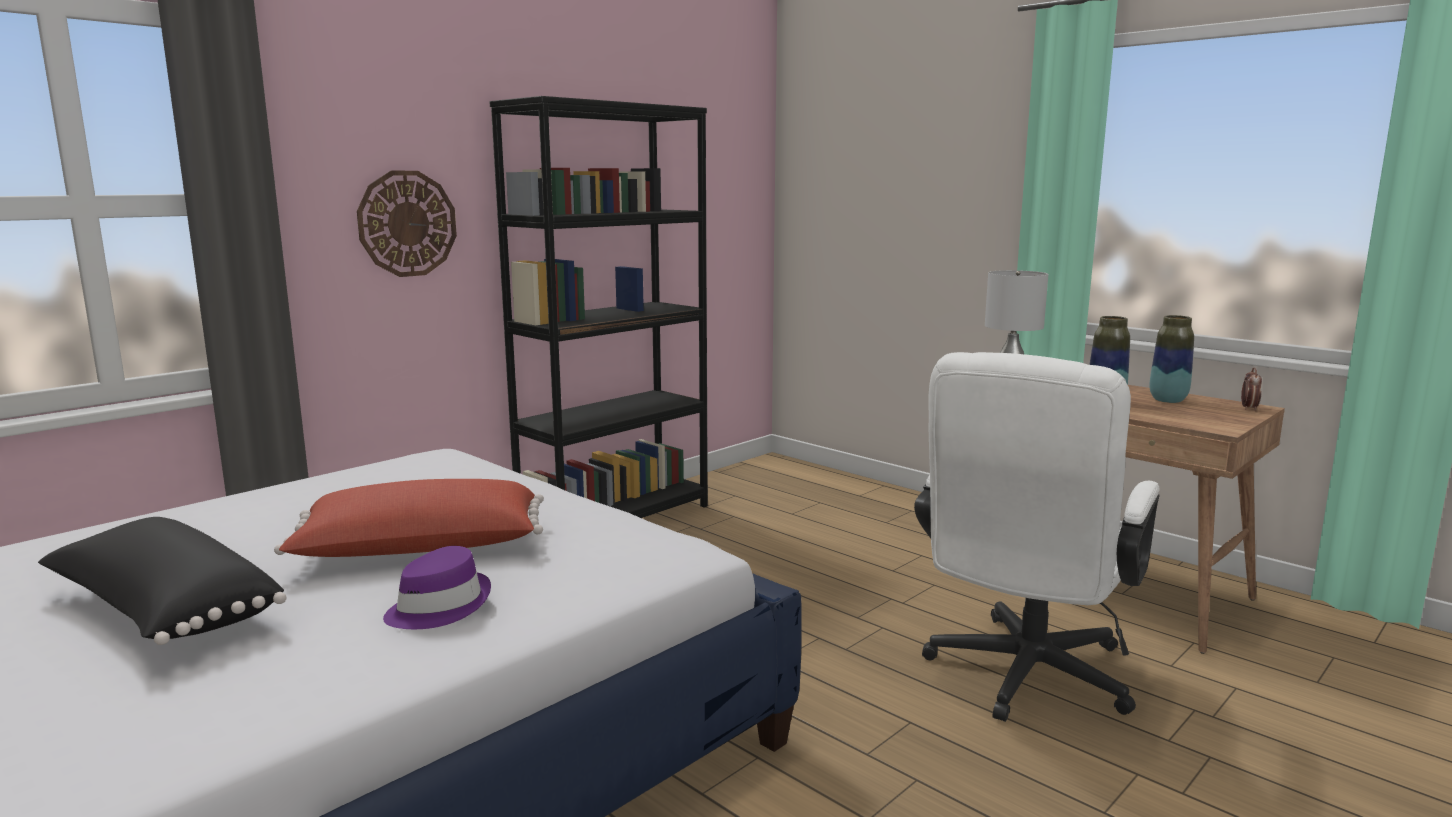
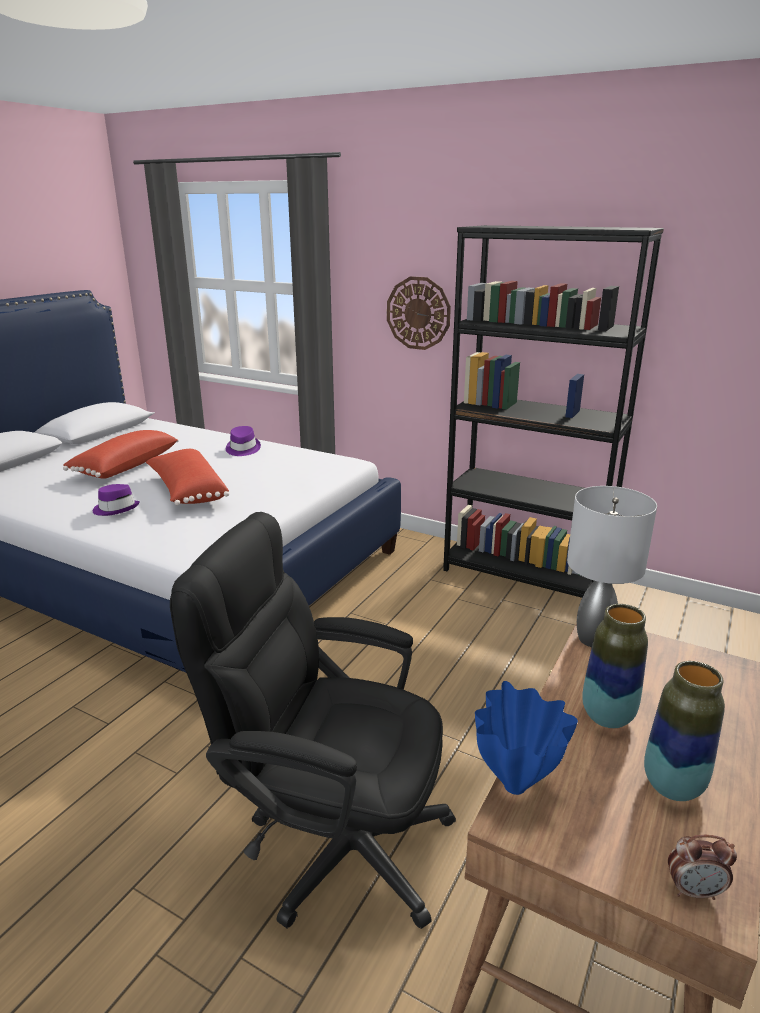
camera: 75 degrees right, 10 degrees up
black pillow [38,517,286,645] -> red pillow [63,430,179,479]
white office chair [914,352,1160,722] -> black office chair [170,512,456,929]
none -> purple hat [226,426,261,456]
none -> blue vase [475,681,578,795]

